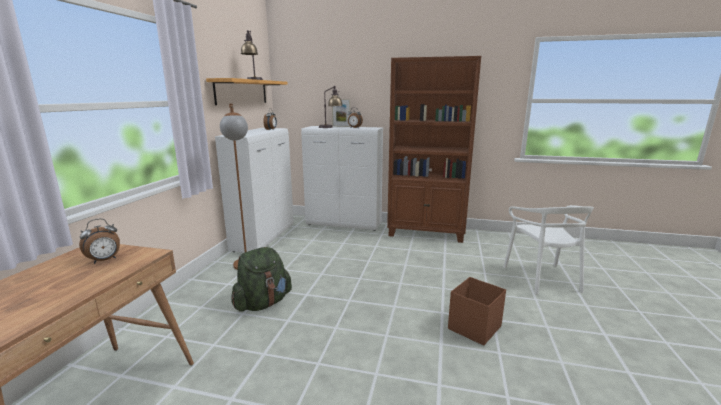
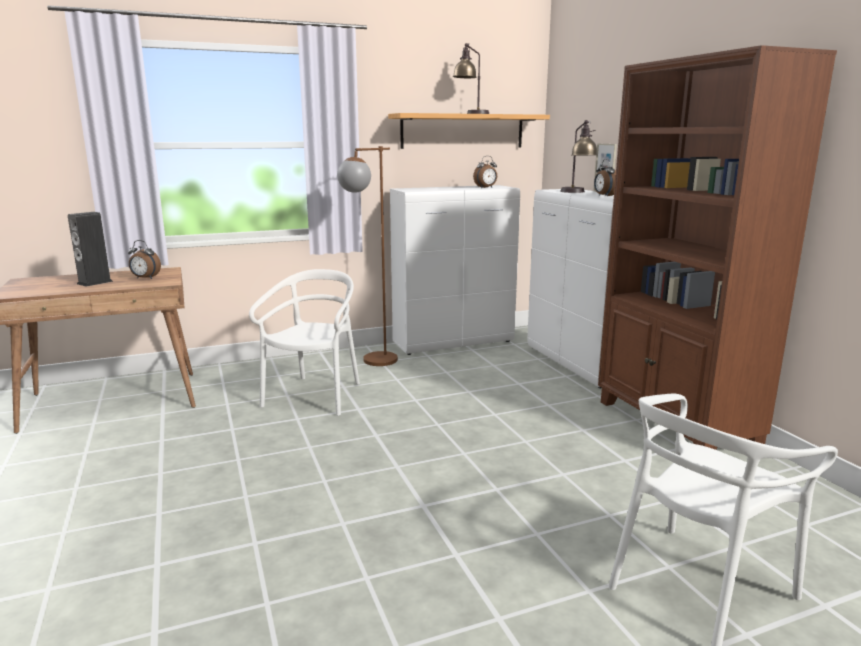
camera: 55 degrees right, 0 degrees up
green backpack [231,247,292,312] -> white chair [249,269,360,416]
brown storage box [448,277,506,346] -> none
none -> speaker [68,212,113,287]

